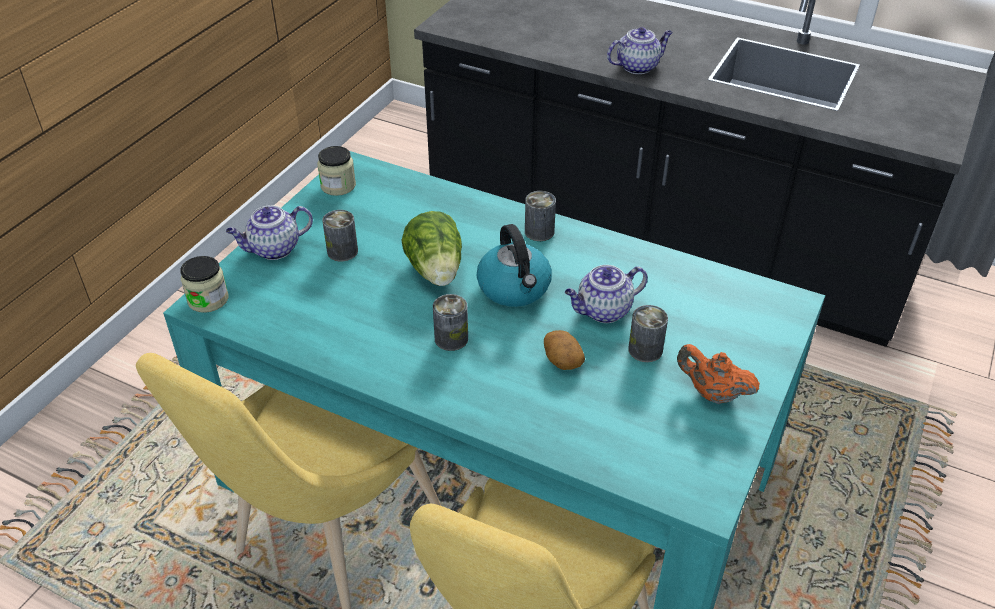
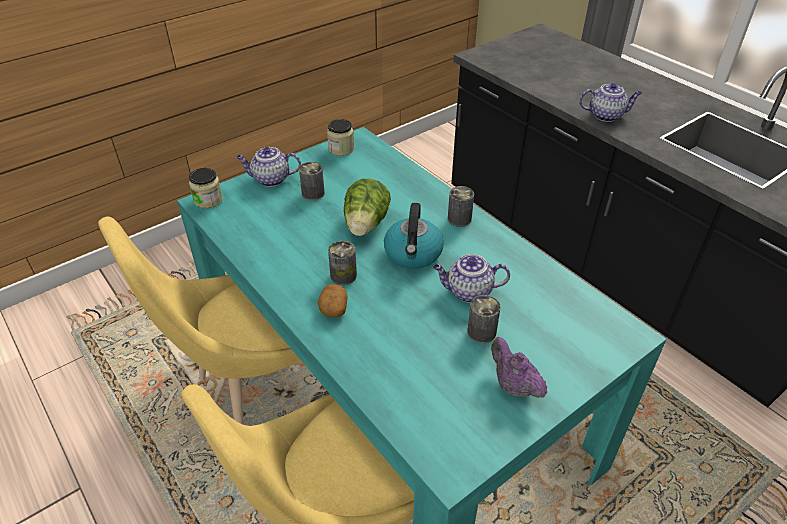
camera: 25 degrees right, 0 degrees up
potato [544,330,585,370] -> potato moved to [318,284,348,317]
orange teapot [677,344,760,404] -> purple teapot [491,337,547,398]

